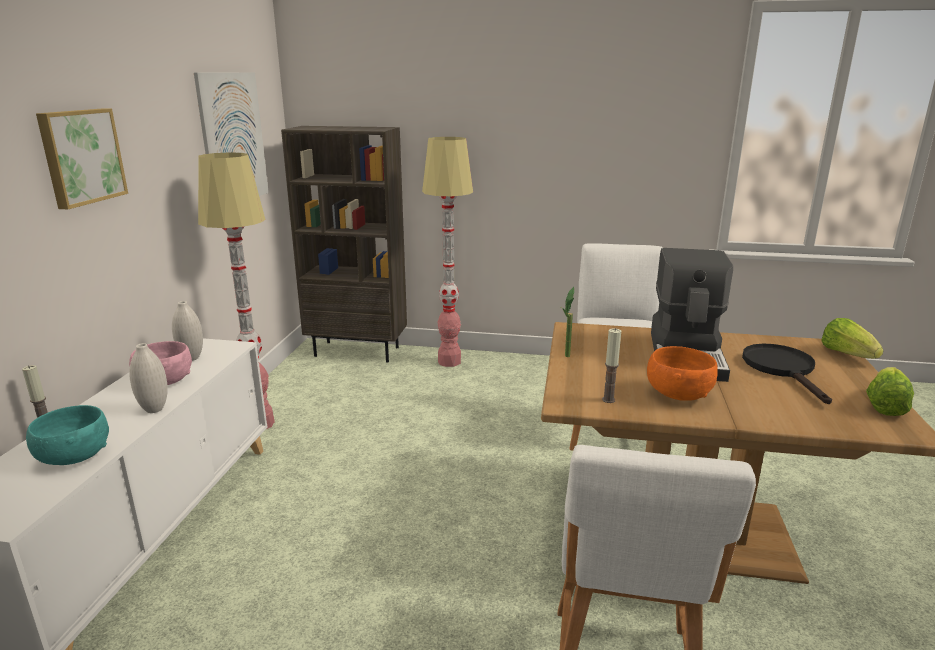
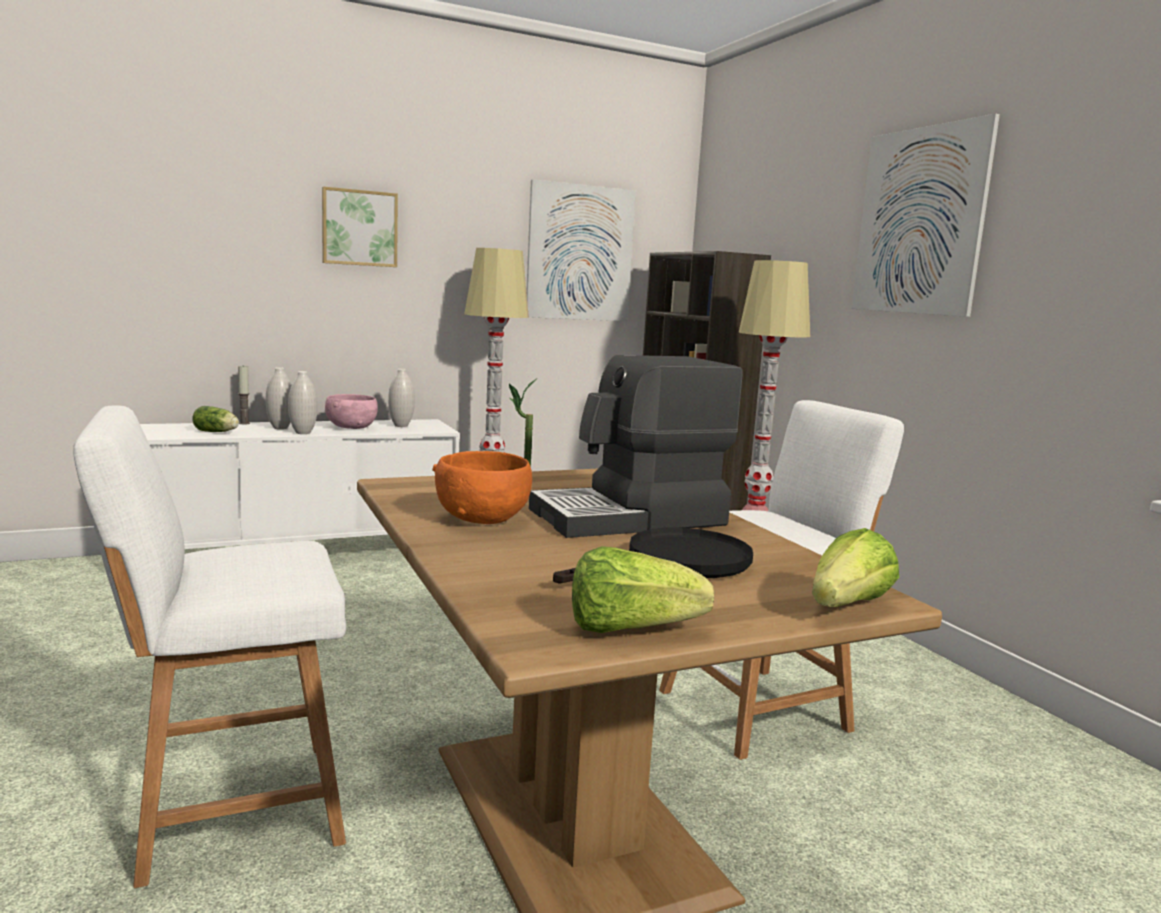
camera: 55 degrees right, 10 degrees down
turquoise bowl [26,405,109,465] -> lettuce [193,406,239,432]
candle [602,328,621,403] -> none
none -> white vase [266,367,292,429]
none -> picture [852,114,1000,317]

